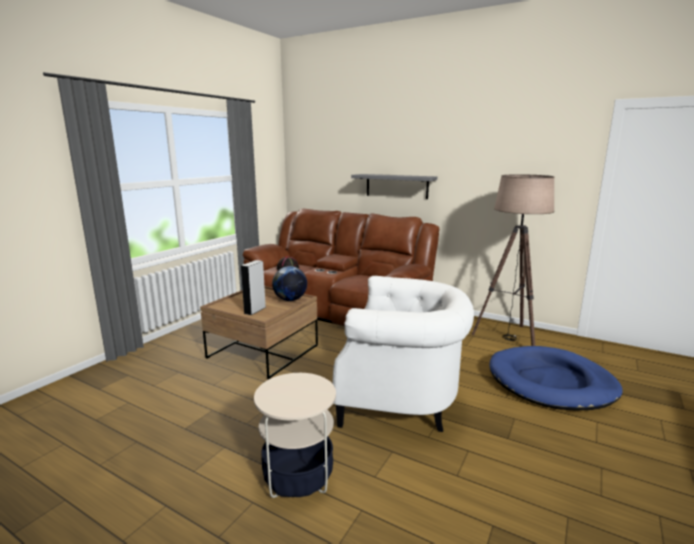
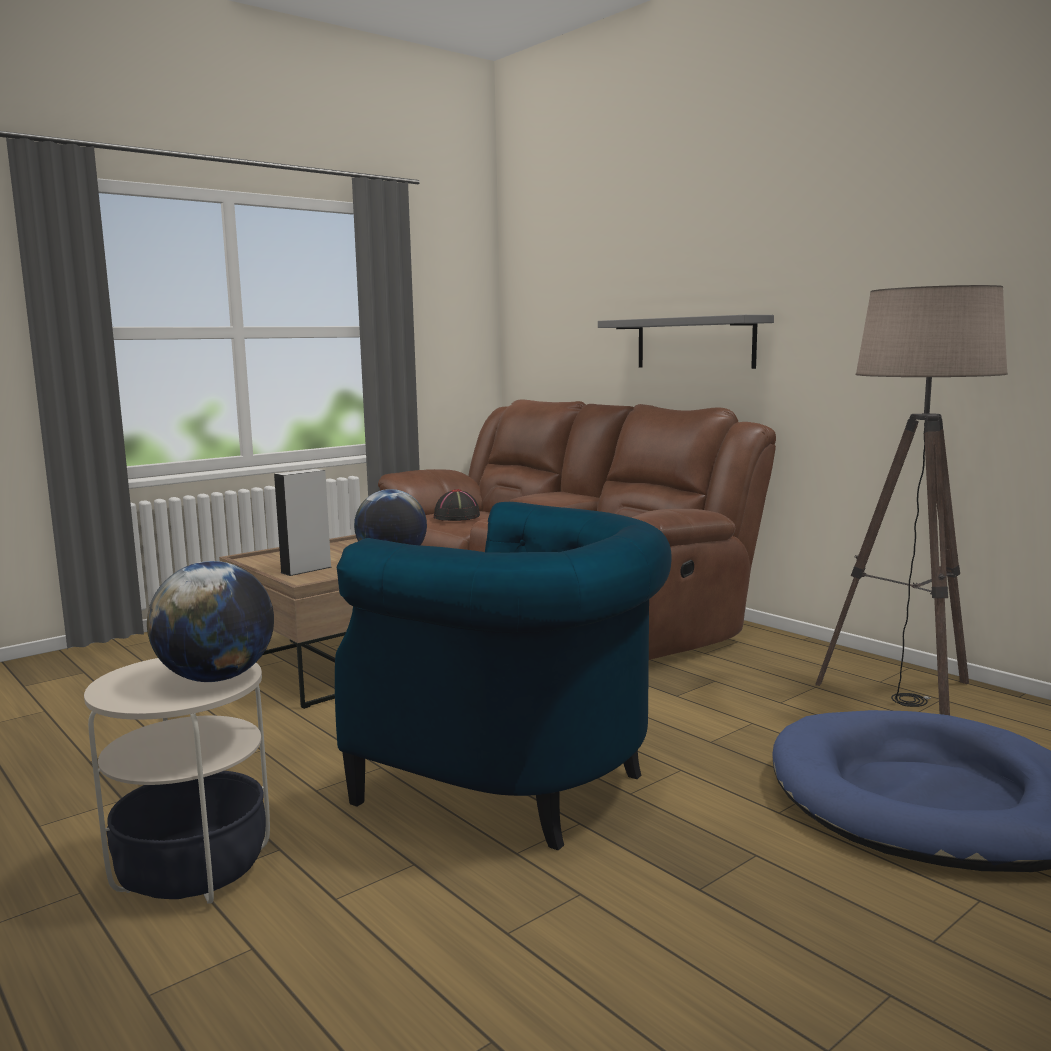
camera: 20 degrees right, 5 degrees down
white armchair [332,276,474,432] -> blue armchair [335,502,672,850]
none -> globe [147,561,274,682]

